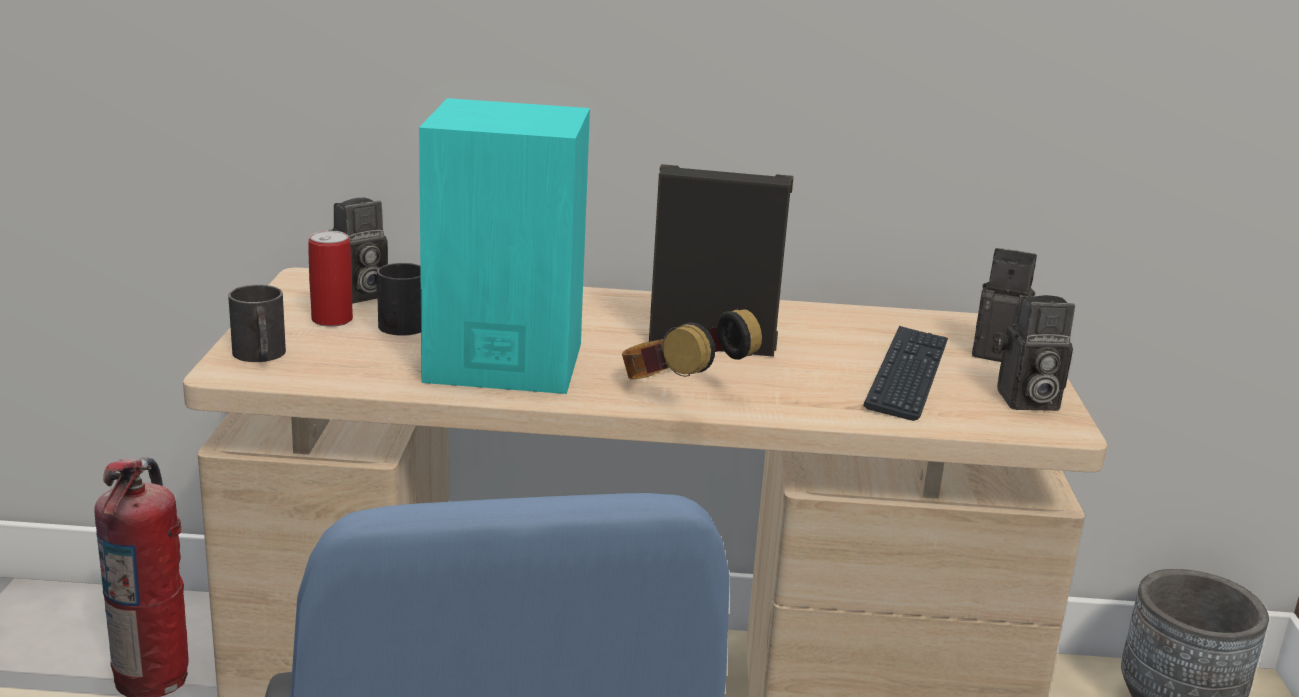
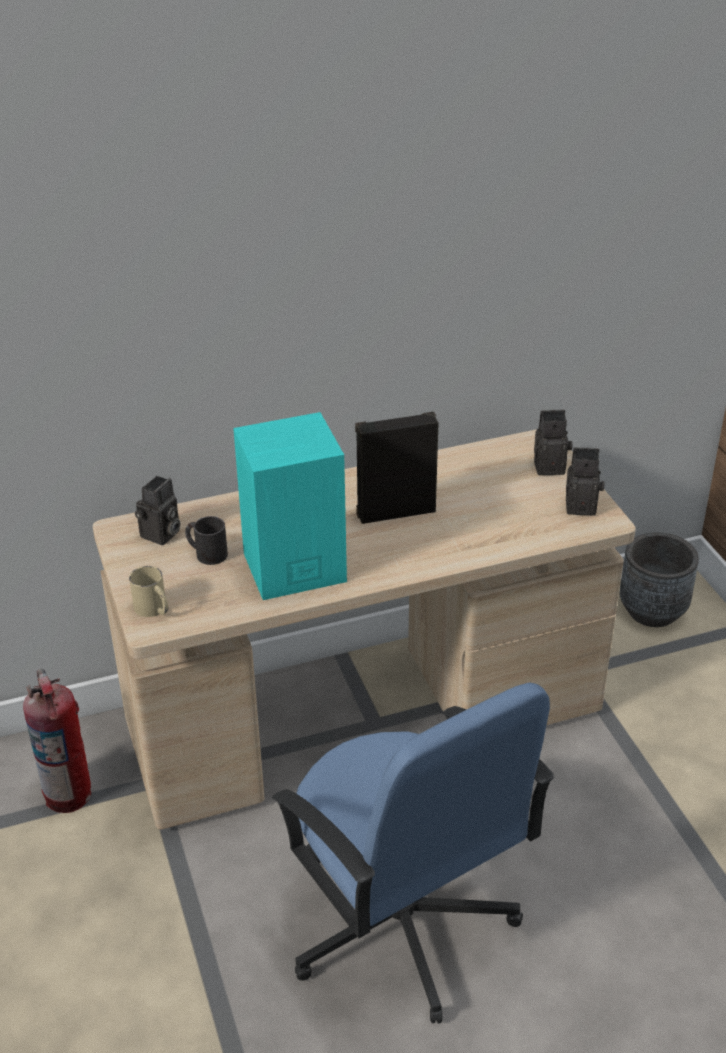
camera: 20 degrees left, 15 degrees up
black mug [228,285,286,362] -> beige mug [129,566,168,617]
can [308,231,353,327] -> none
headphones [622,308,762,379] -> none
keyboard [863,326,948,421] -> none
camera [997,295,1075,411] -> camera turned 150 degrees counterclockwise [566,447,604,516]

